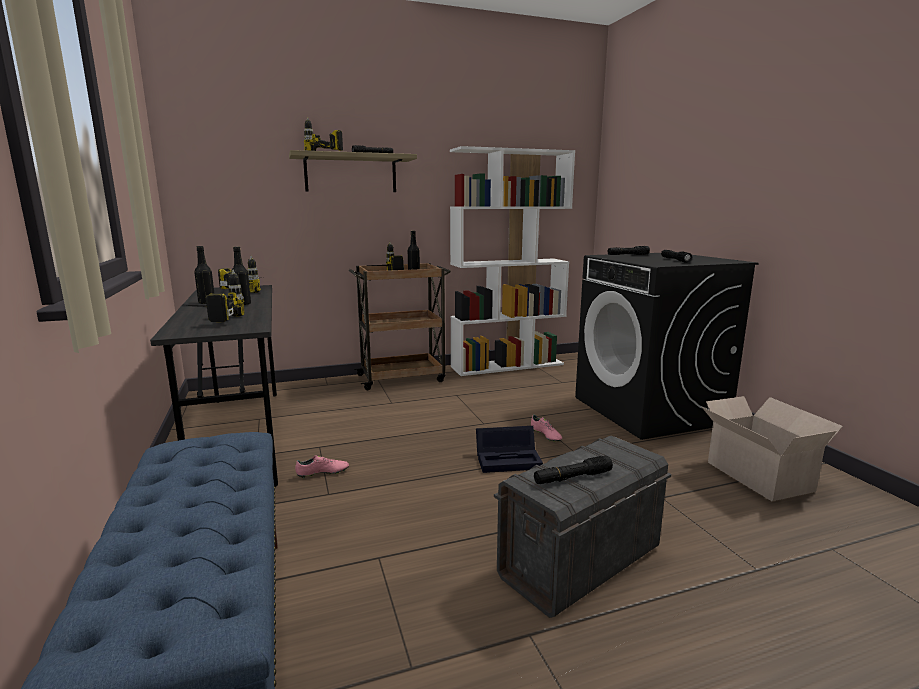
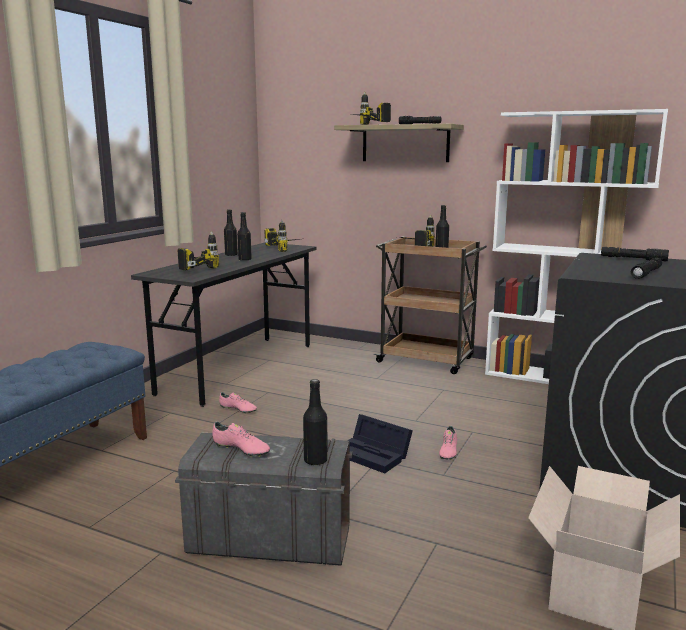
camera: 45 degrees right, 0 degrees up
black flashlight [534,456,613,484] -> pink shoe [212,421,270,457]
none -> black bottle [303,379,328,466]

